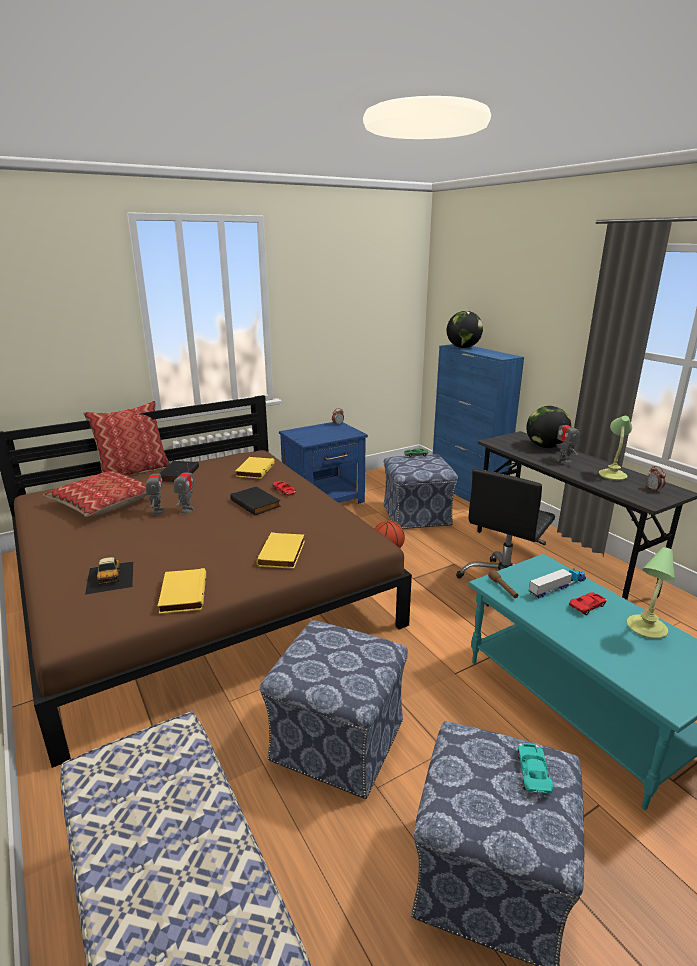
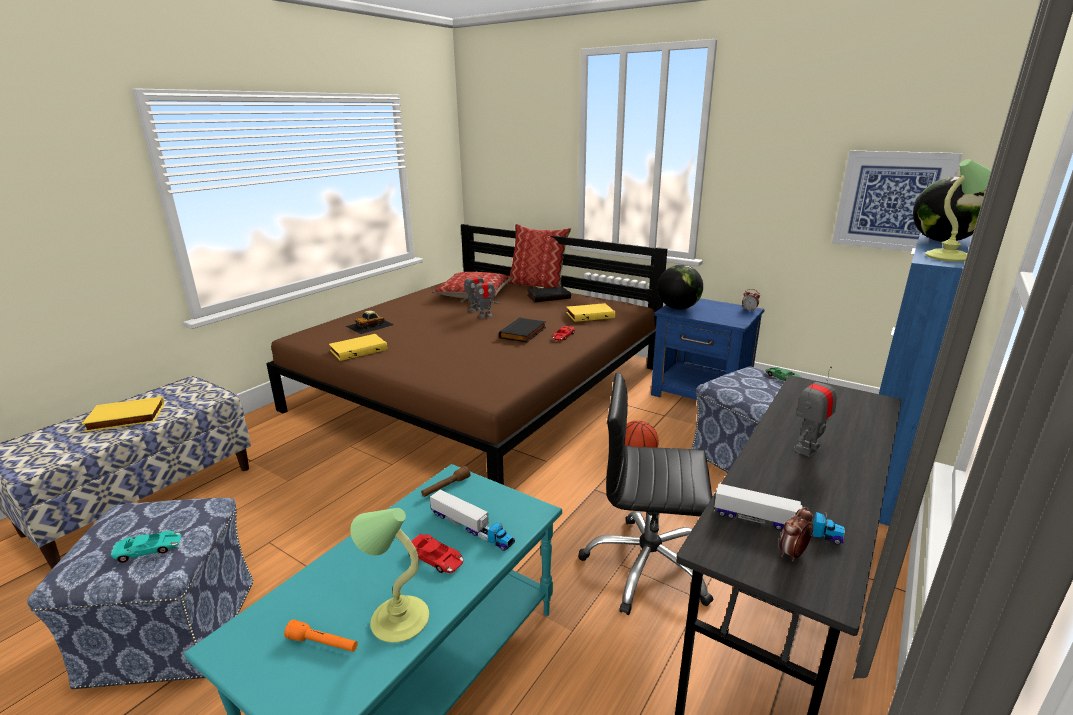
camera: 65 degrees right, 0 degrees up
yellow book [257,532,305,569] -> yellow book moved to [82,397,164,432]
ottoman [260,620,408,799] -> none
globe [526,406,571,448] -> globe moved to [657,265,703,310]
table lamp [599,416,632,480] -> table lamp moved to [925,159,991,262]
none -> orange flashlight [284,619,358,652]
none -> toy truck [714,484,845,545]
none -> picture [832,150,963,252]

